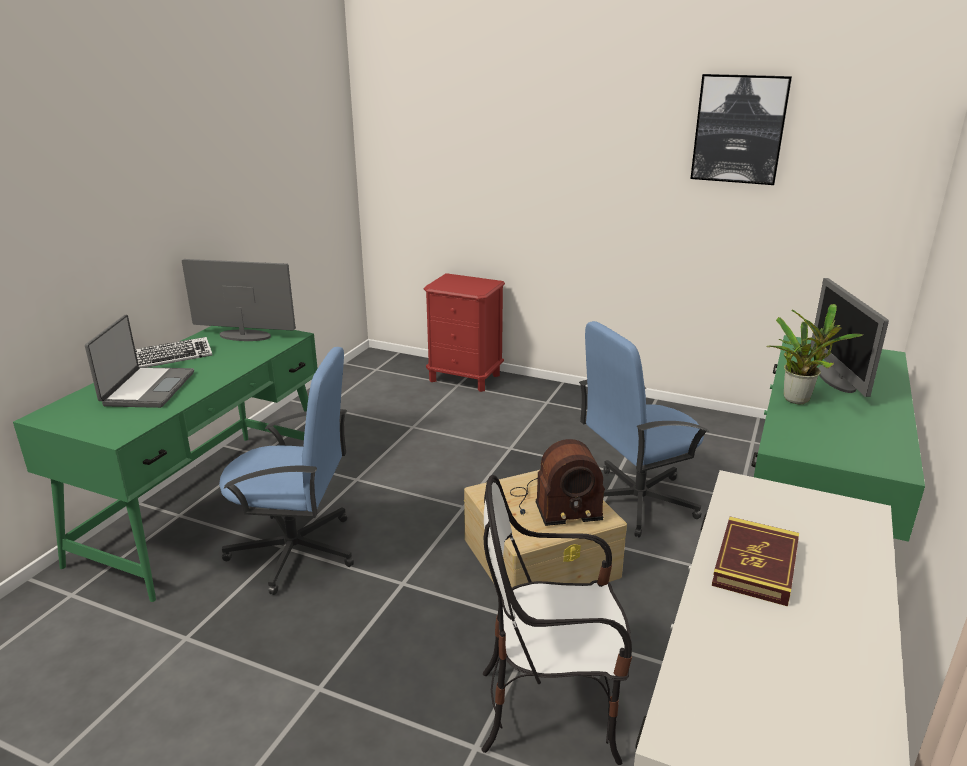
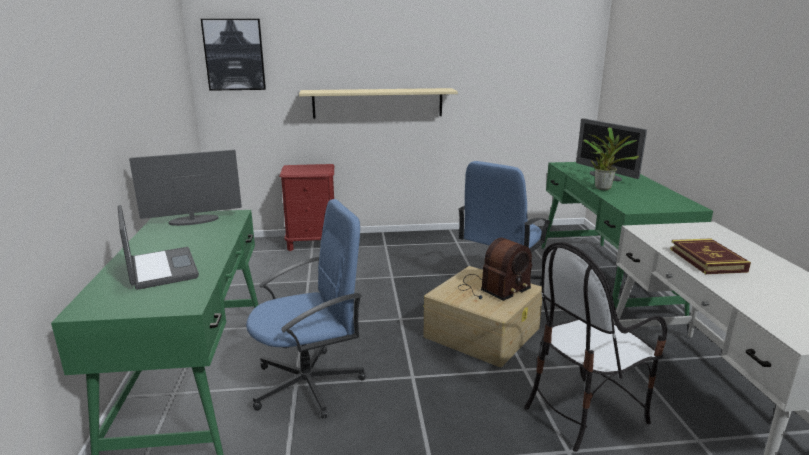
camera: 30 degrees left, 5 degrees down
keyboard [135,337,212,367] -> none
picture [690,74,792,185] -> picture moved to [201,19,266,91]
none -> beige shelf [299,88,458,119]

